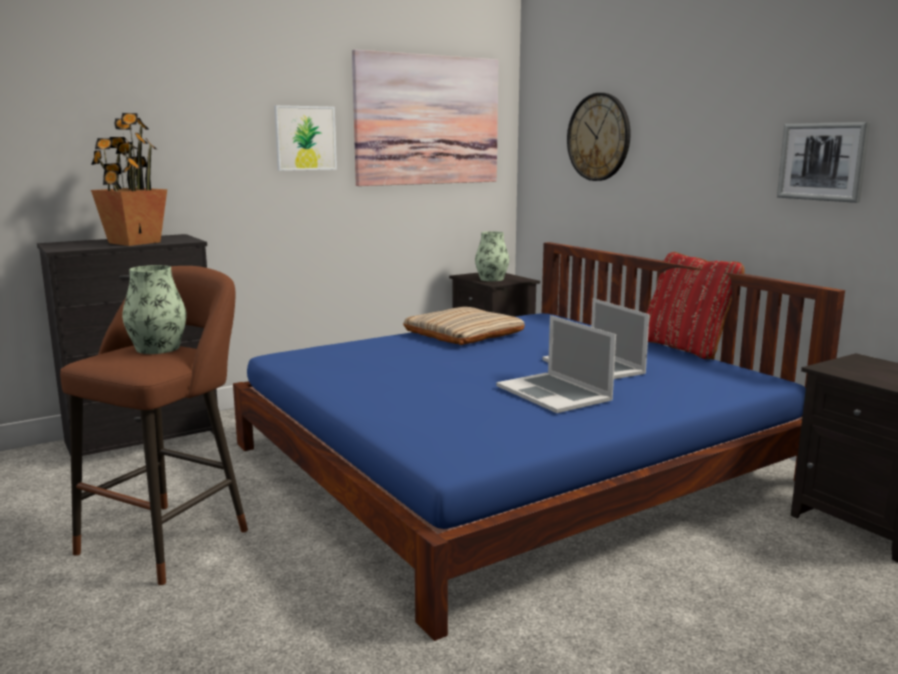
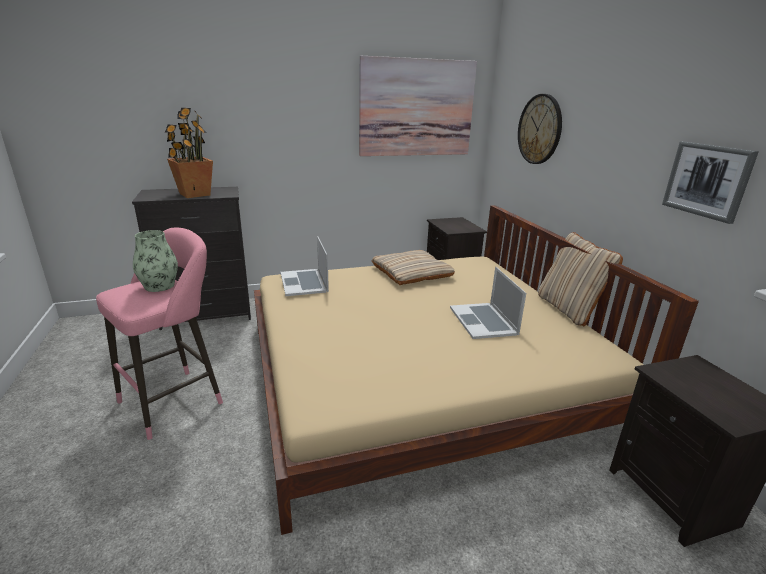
camera: 15 degrees right, 10 degrees up
brown stool [60,266,248,585] -> pink stool [96,227,223,440]
blue bed [233,242,845,641] -> beige bed [254,205,699,535]
picture [274,105,337,171] -> none
vase [475,231,509,282] -> none
laptop [496,315,616,413] -> laptop moved to [281,236,329,296]
red pillow [647,252,744,360] -> beige pillow [538,232,623,326]

